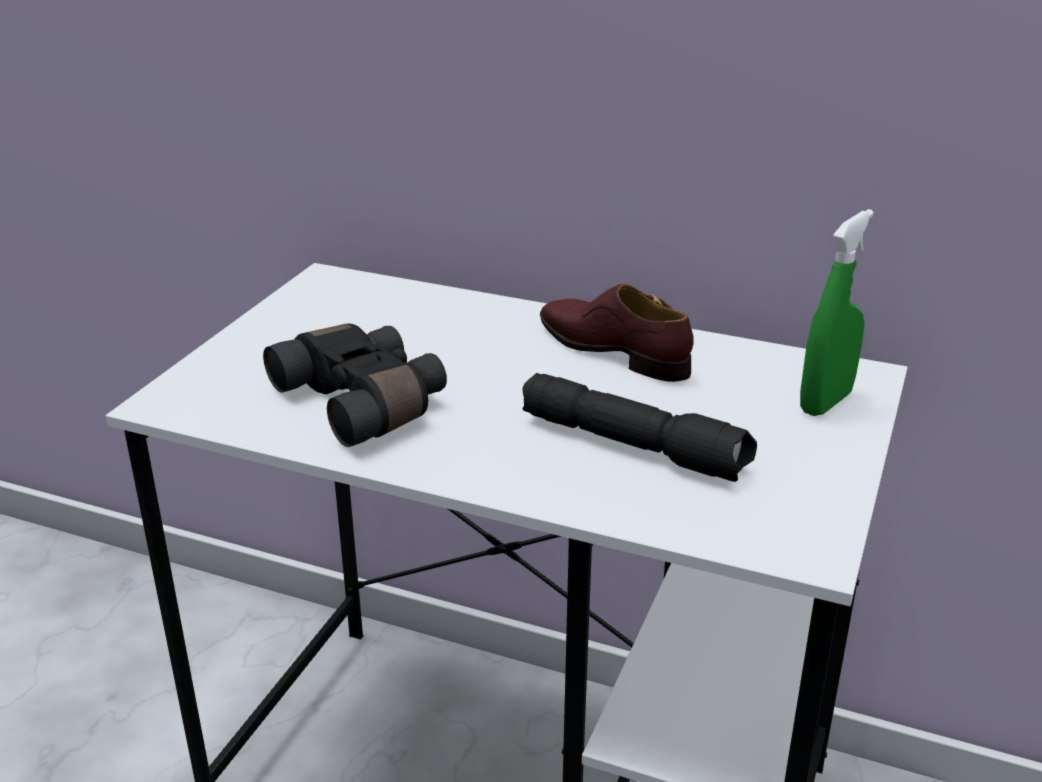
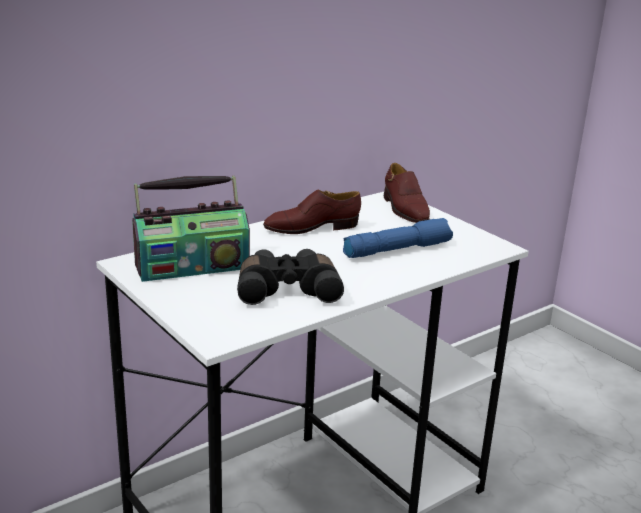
camera: 60 degrees left, 5 degrees down
black flashlight [522,373,757,482] -> blue flashlight [343,218,453,258]
green spray bottle [800,209,874,416] -> brown shoe [384,163,430,223]
none -> radio [132,175,250,282]

